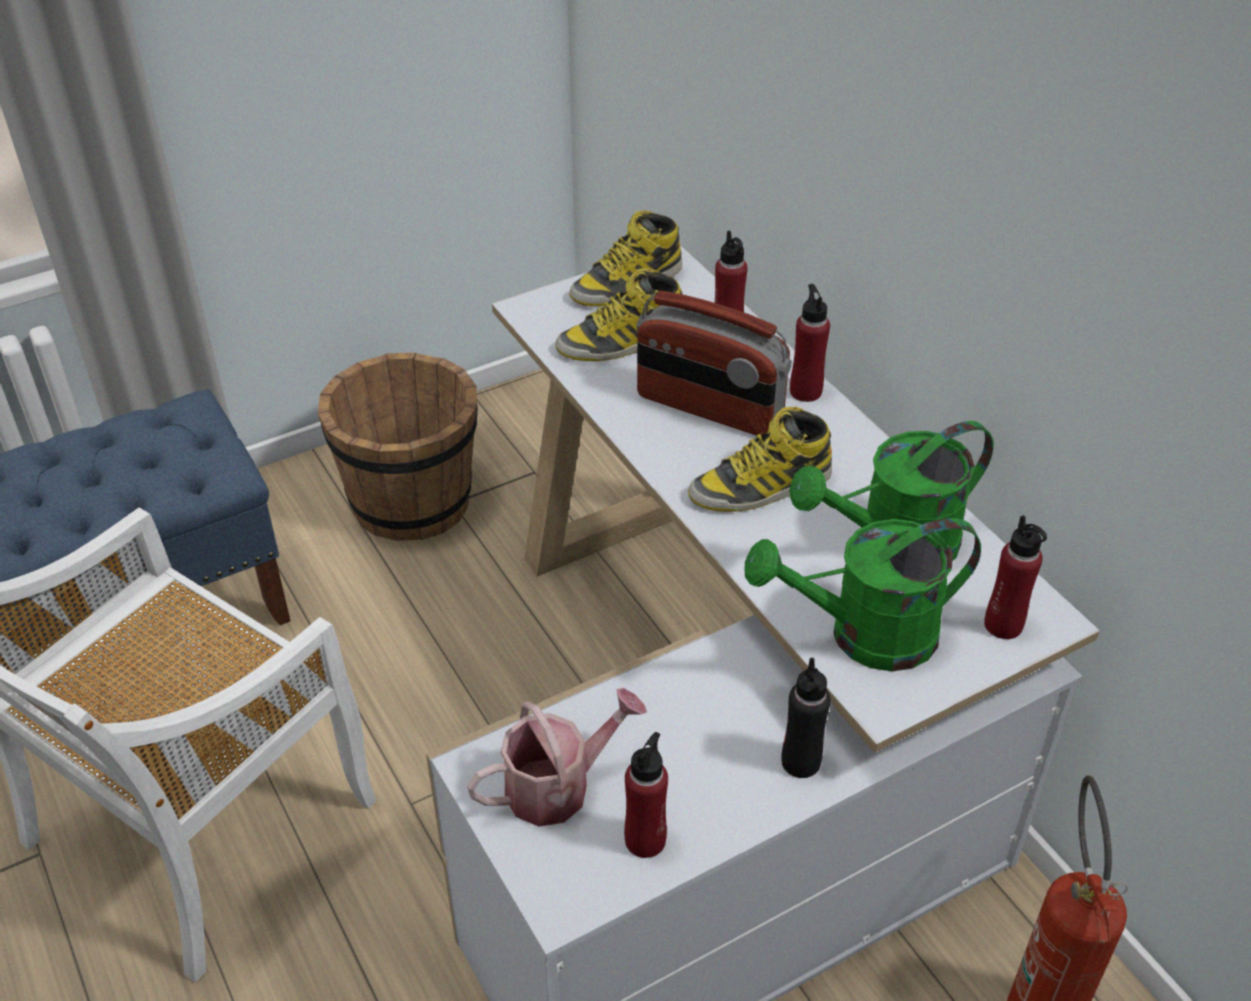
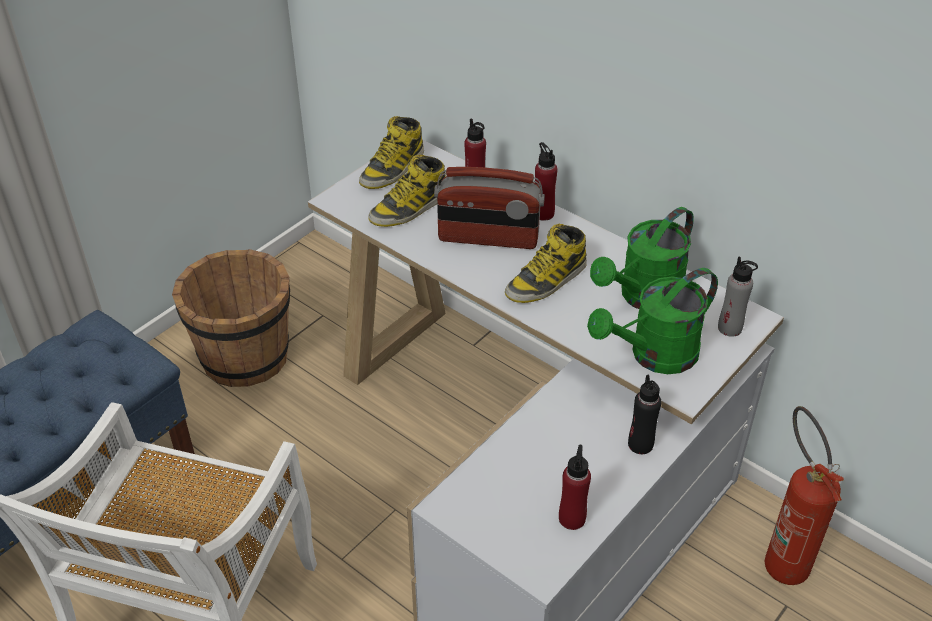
camera: 20 degrees left, 0 degrees up
watering can [467,688,647,827] -> none
red bottle [984,515,1047,639] -> grey bottle [718,257,758,337]

